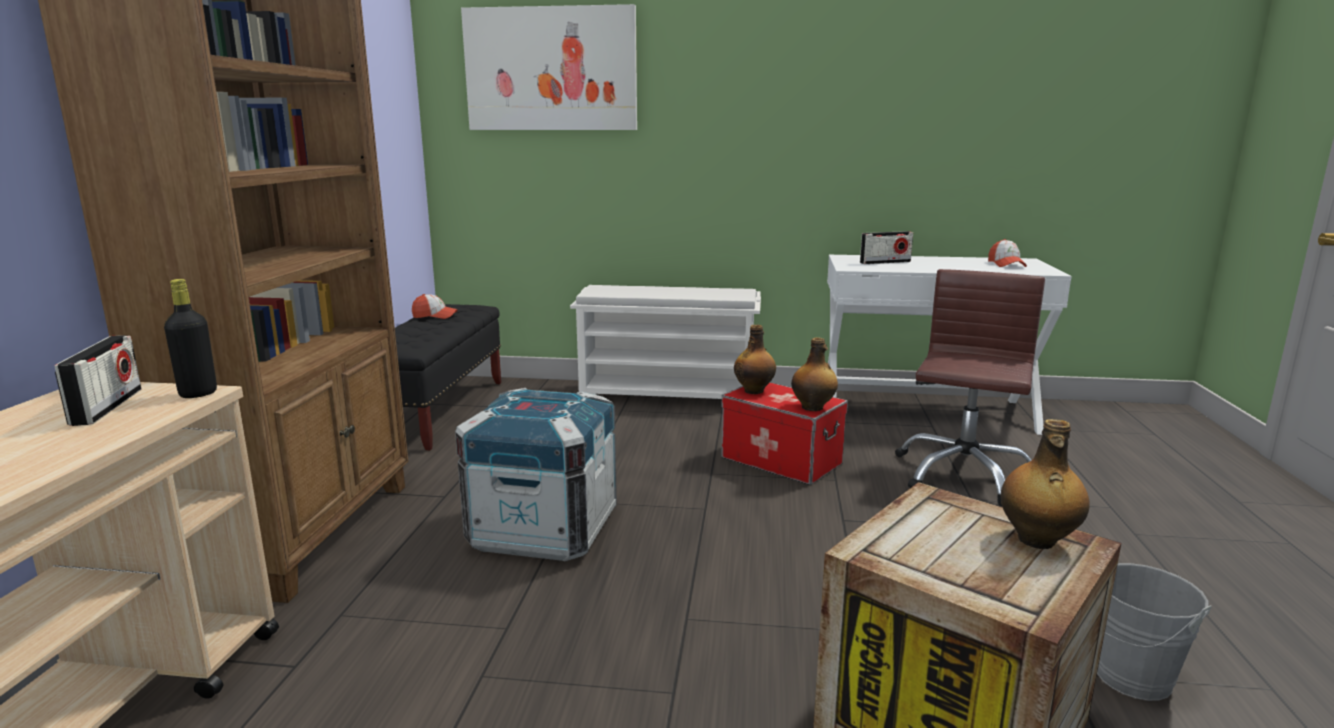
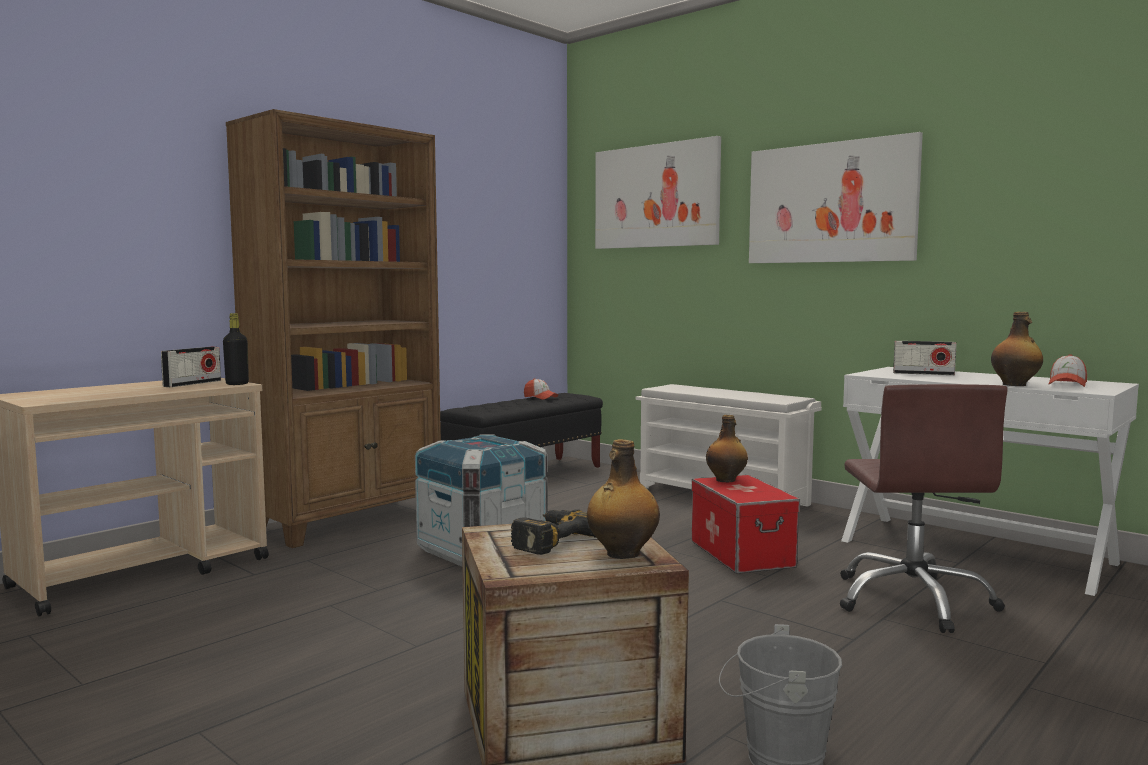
camera: 35 degrees right, 10 degrees down
bottle [791,337,838,411] -> bottle moved to [991,312,1043,386]
brown office chair [895,269,1045,506] -> brown office chair turned 120 degrees clockwise [840,384,1008,633]
none -> power drill [511,509,595,555]
none -> picture [749,132,923,263]

